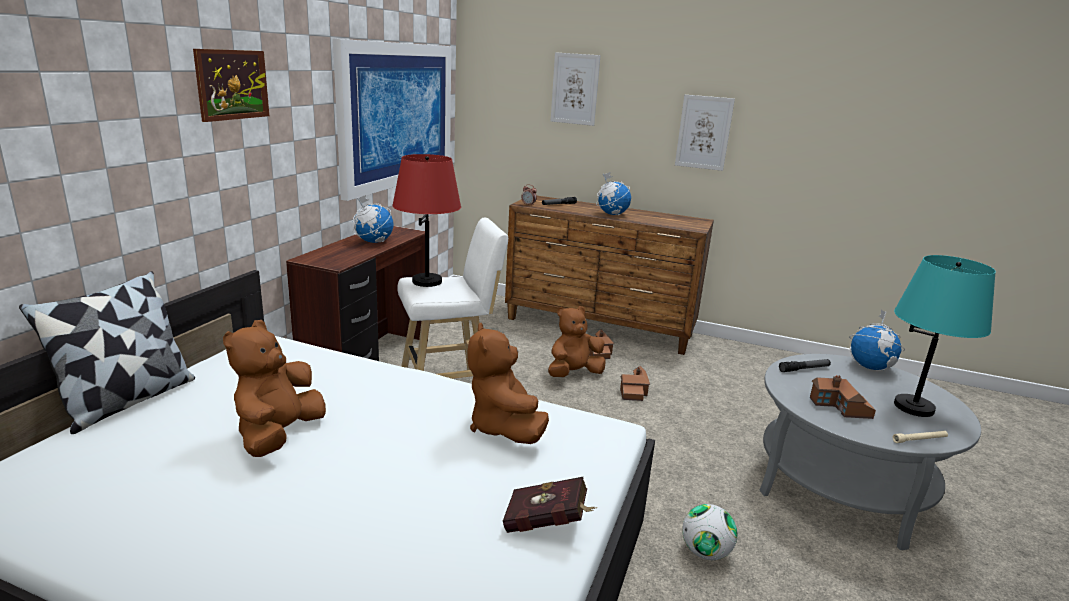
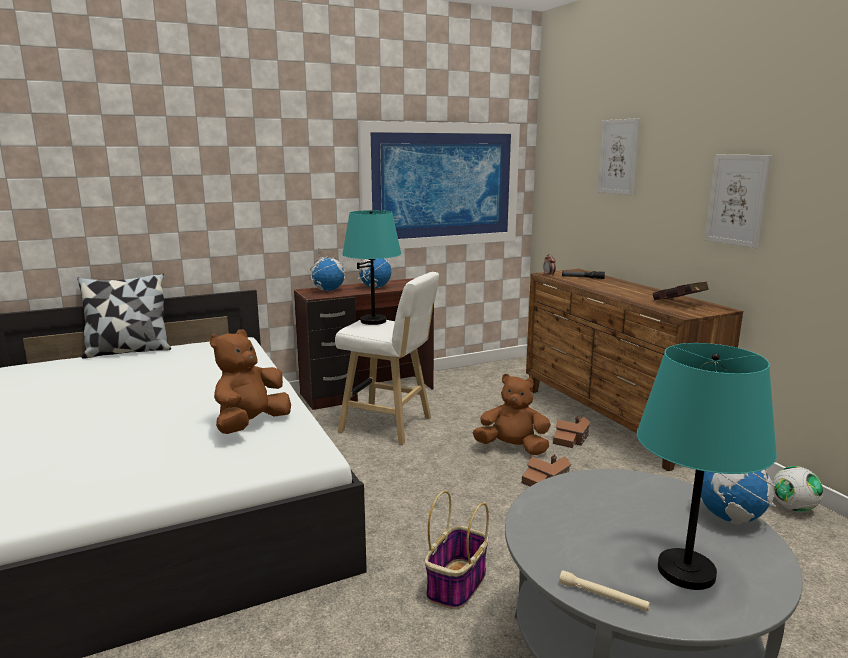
camera: 45 degrees right, 5 degrees down
picture [193,49,269,122] -> none
brown plush toy [223,320,326,457] -> none
red table lamp [392,154,461,287] -> turquoise table lamp [342,210,401,325]
red book [503,477,597,533] -> red book moved to [653,282,709,300]
globe [596,172,631,215] -> globe moved to [309,248,345,291]
football [682,504,737,560] -> football moved to [772,466,823,512]
flashlight [779,359,831,372] -> none
toy house [810,375,876,419] -> none
none -> basket [425,491,489,609]

